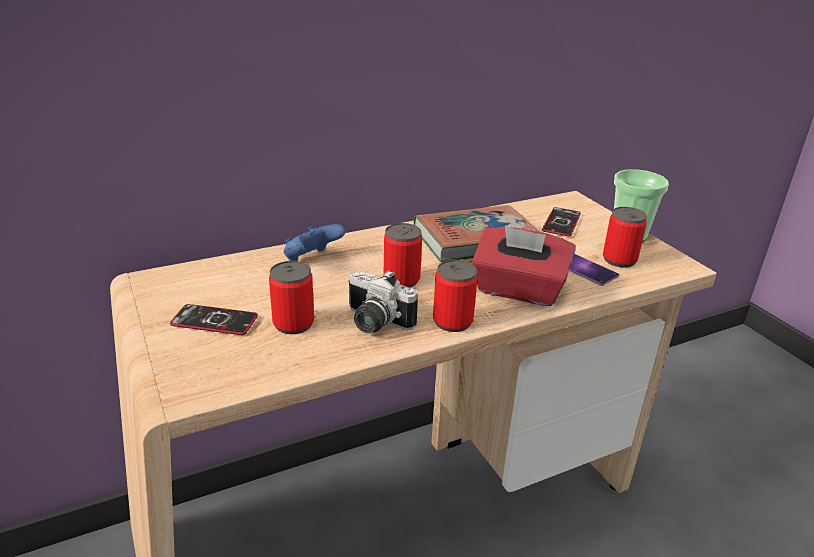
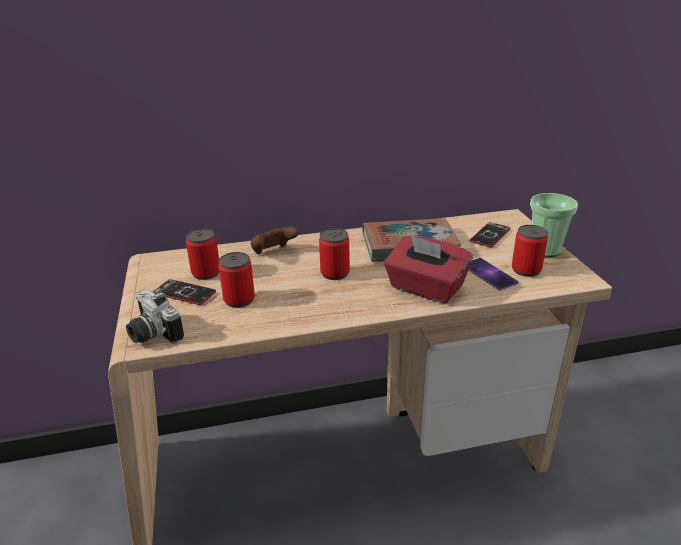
camera: 15 degrees right, 0 degrees up
blue game controller [284,224,345,261] -> brown game controller [251,226,299,254]
camera [348,270,418,333] -> camera moved to [126,289,184,344]
can [433,260,478,332] -> can moved to [186,228,219,280]

